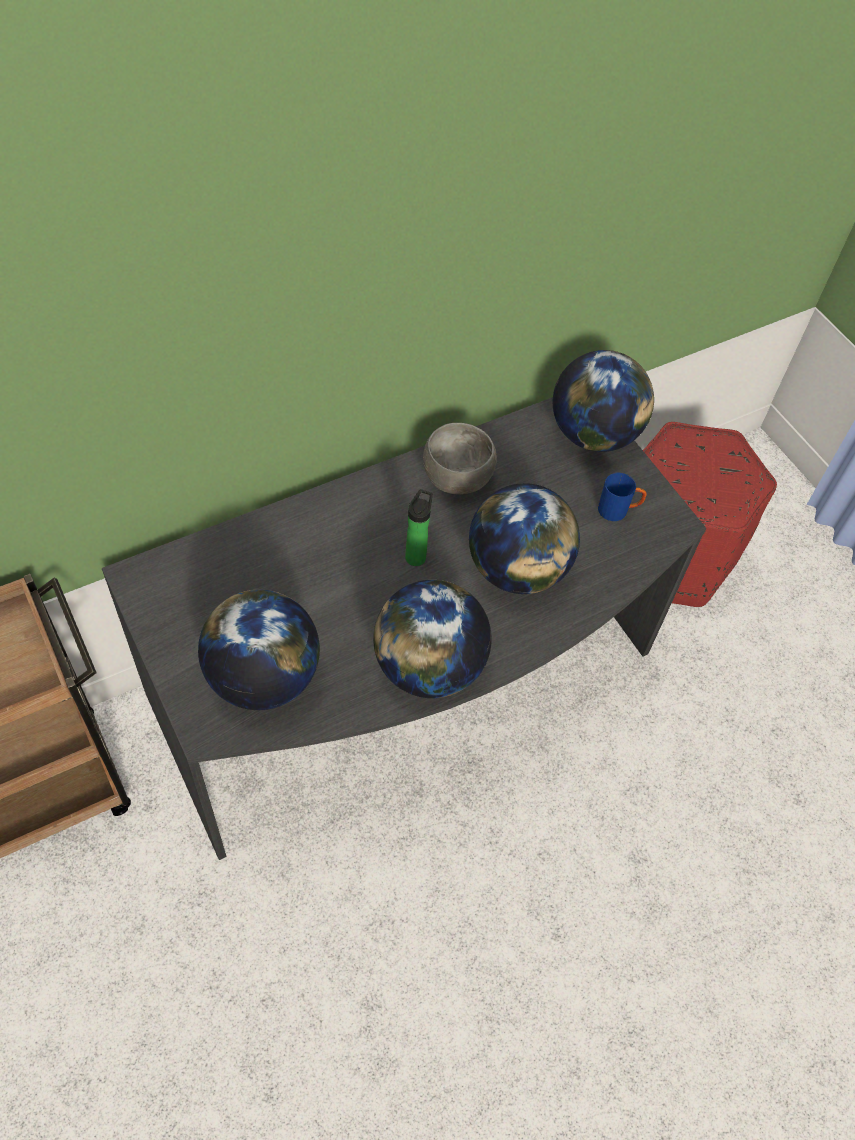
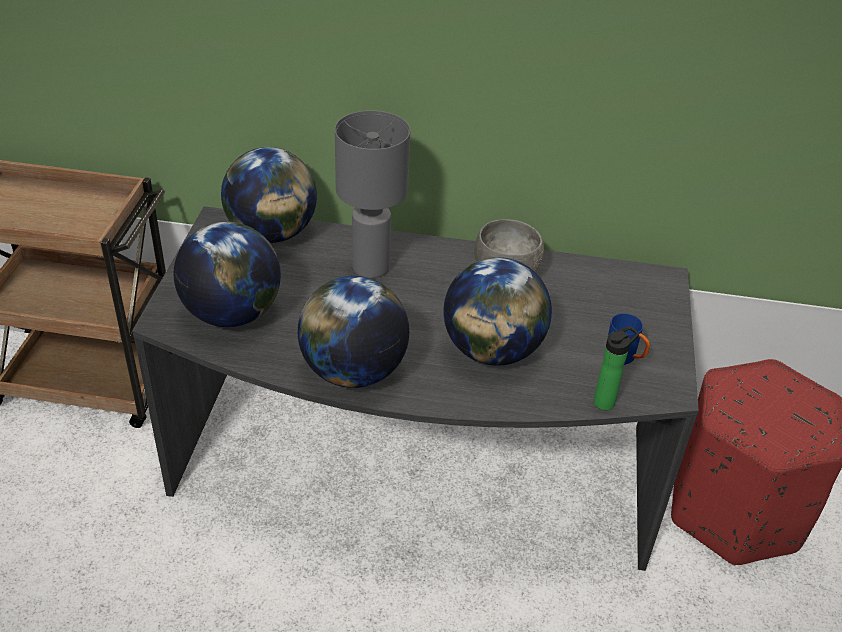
camera: 40 degrees right, 15 degrees down
bottle [405,489,433,566] -> bottle moved to [594,326,639,410]
globe [553,350,654,452] -> globe moved to [221,147,317,243]
none -> grey table lamp [335,110,410,278]

